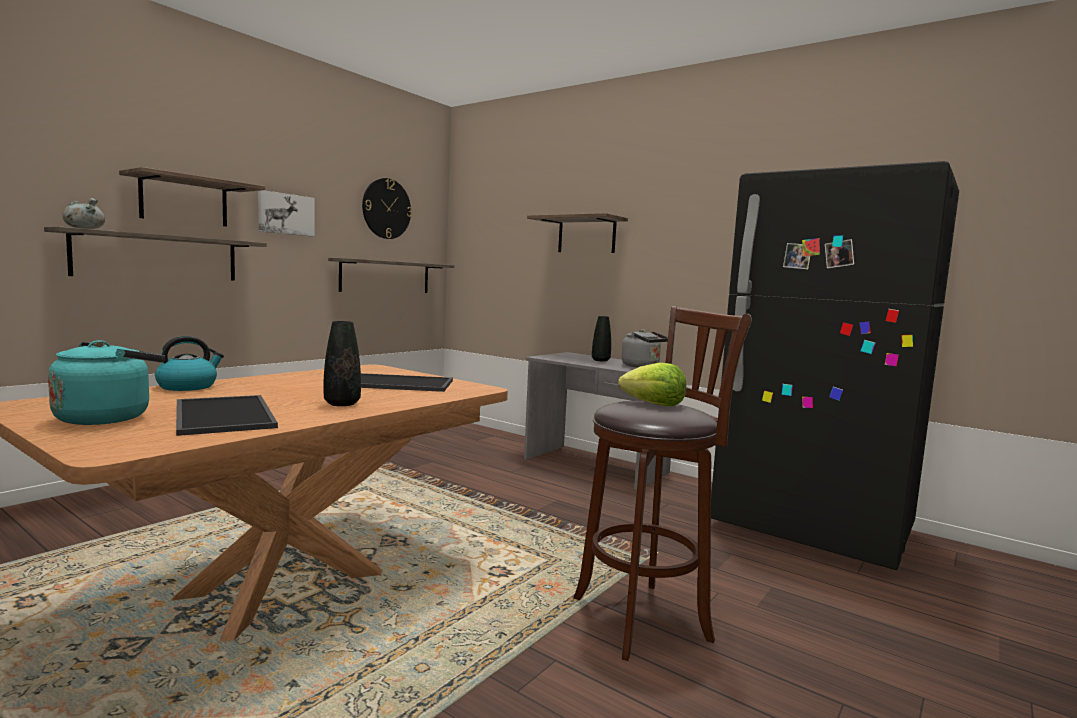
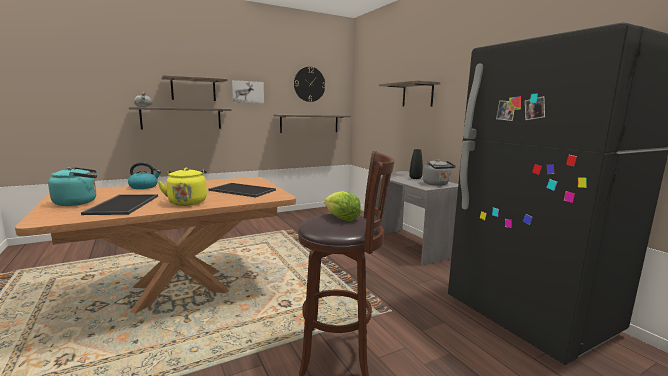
camera: 25 degrees right, 5 degrees up
black vase [323,321,361,406] -> yellow kettle [157,168,207,206]

